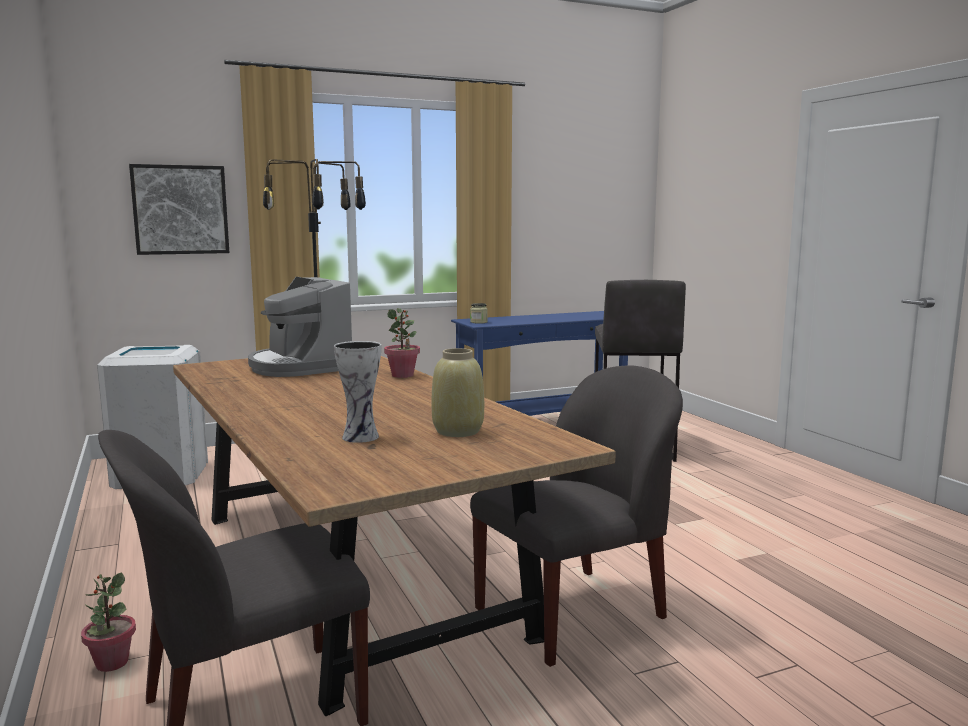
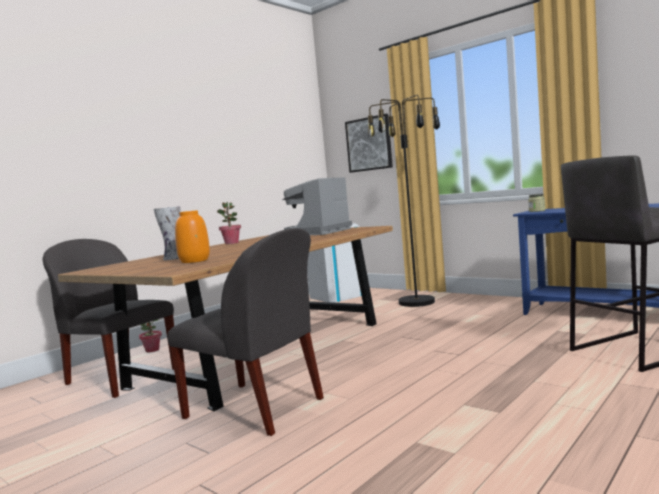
camera: 65 degrees right, 5 degrees down
potted plant [384,308,420,378] -> potted plant moved to [217,202,241,244]
beige vase [432,348,484,437] -> orange vase [175,210,210,263]

